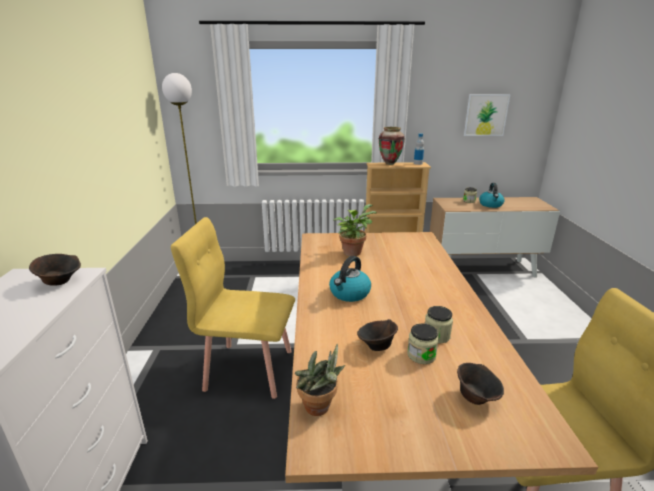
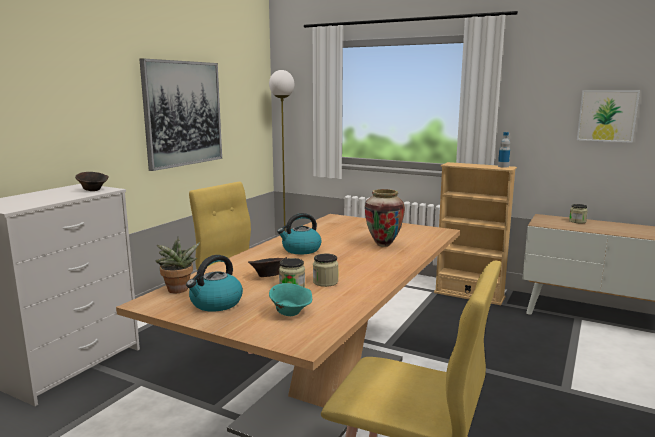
camera: 30 degrees right, 10 degrees down
potted plant [333,204,376,256] -> none
vase [379,127,405,165] -> vase moved to [365,189,405,247]
brown bowl [457,363,504,405] -> turquoise bowl [269,283,312,316]
kettle [479,183,505,208] -> kettle moved to [186,255,243,312]
none -> picture [140,59,222,171]

